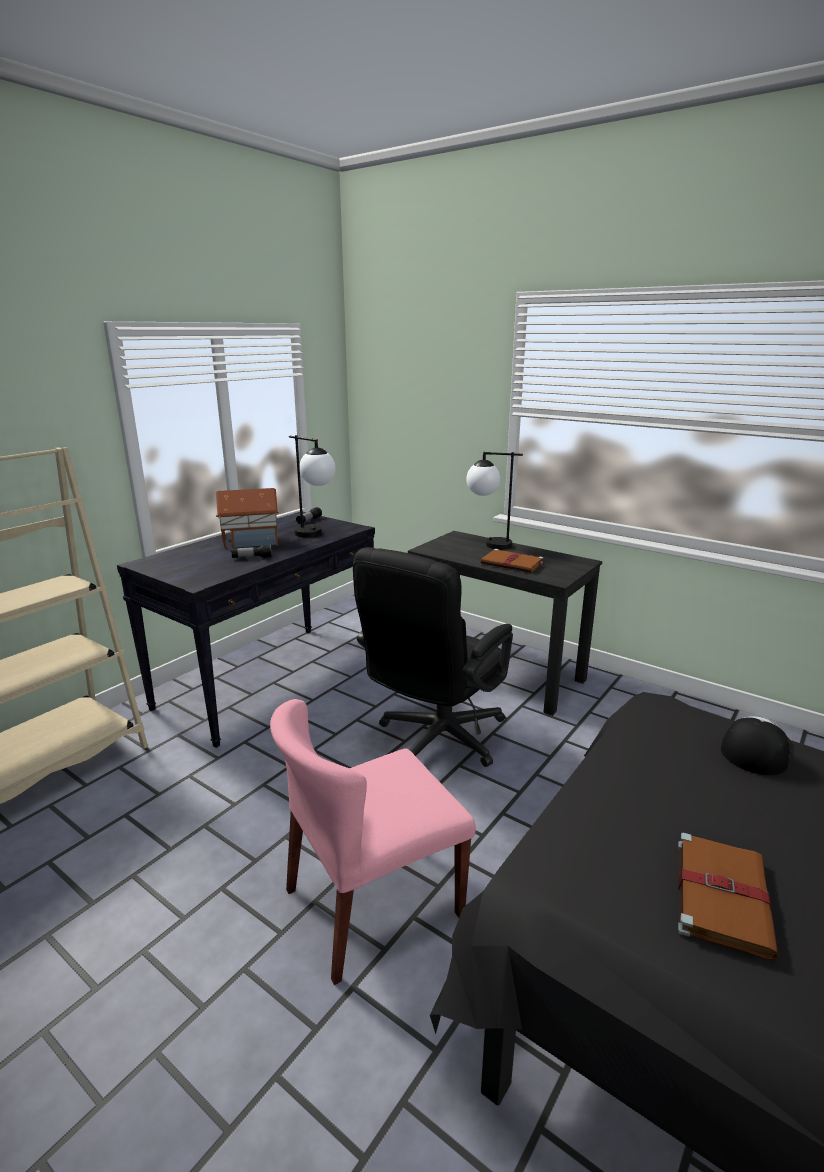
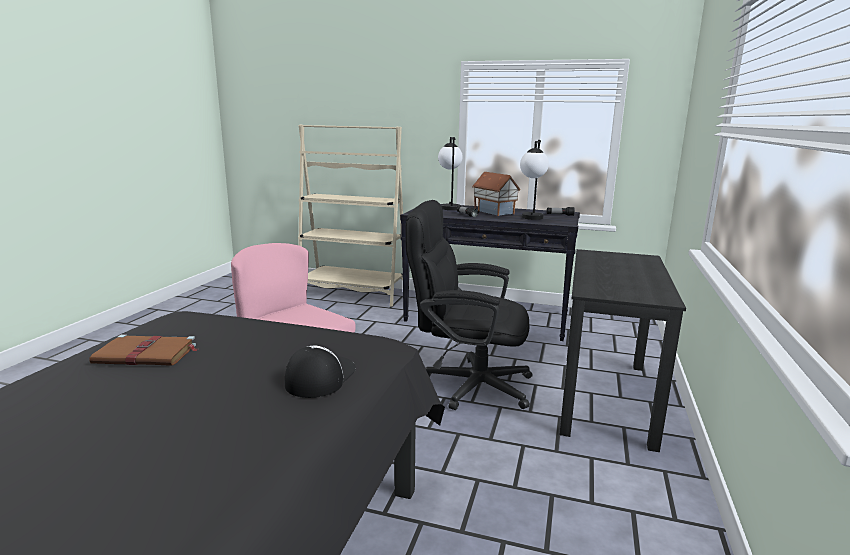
camera: 70 degrees right, 5 degrees down
table lamp [466,452,523,550] -> table lamp moved to [438,137,463,210]
brown book [481,549,544,573] -> none
cap [721,716,792,775] -> cap turned 90 degrees counterclockwise [285,346,356,398]

